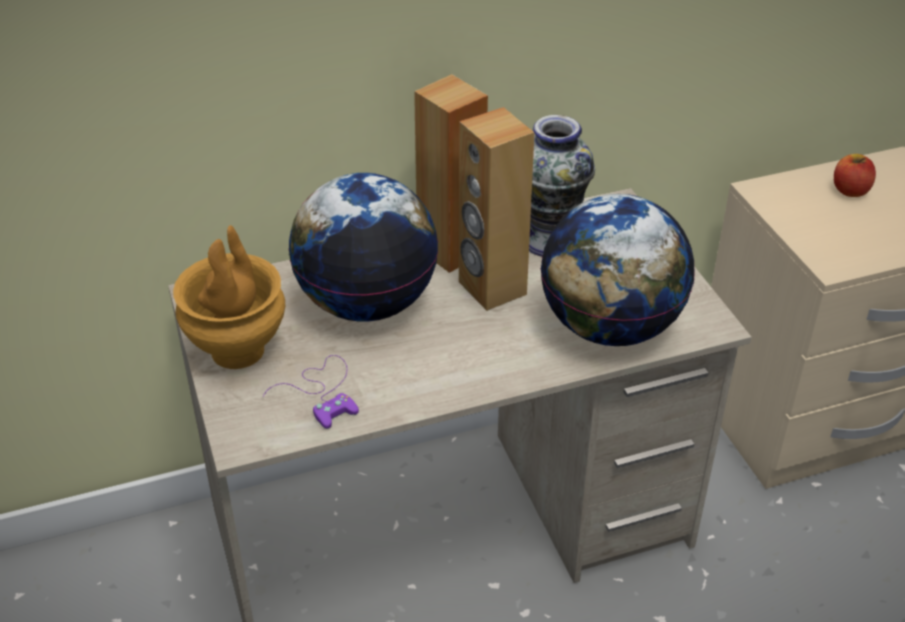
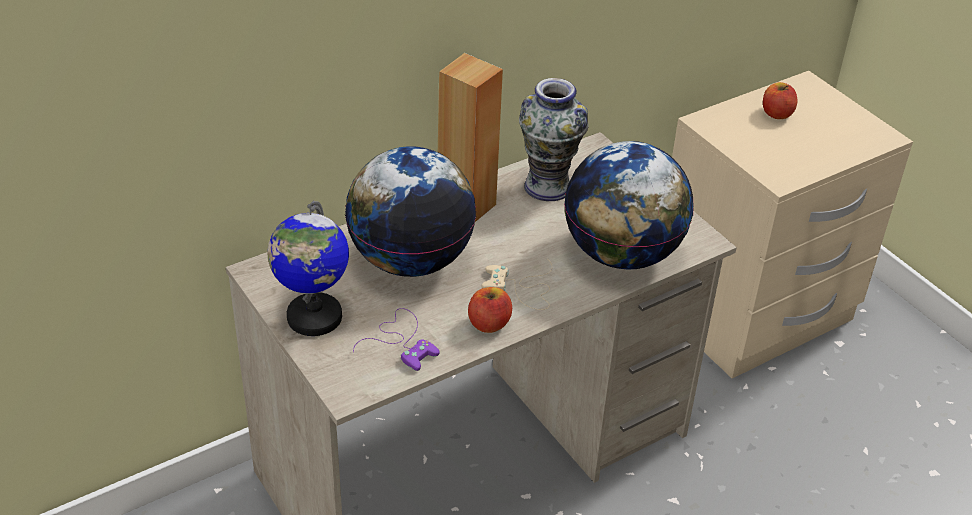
camera: 15 degrees left, 0 degrees up
brown vase [173,225,285,369] -> globe [268,201,349,336]
brown speaker [459,107,534,311] -> none
none -> apple [468,287,512,333]
none -> beige game controller [482,262,552,310]

